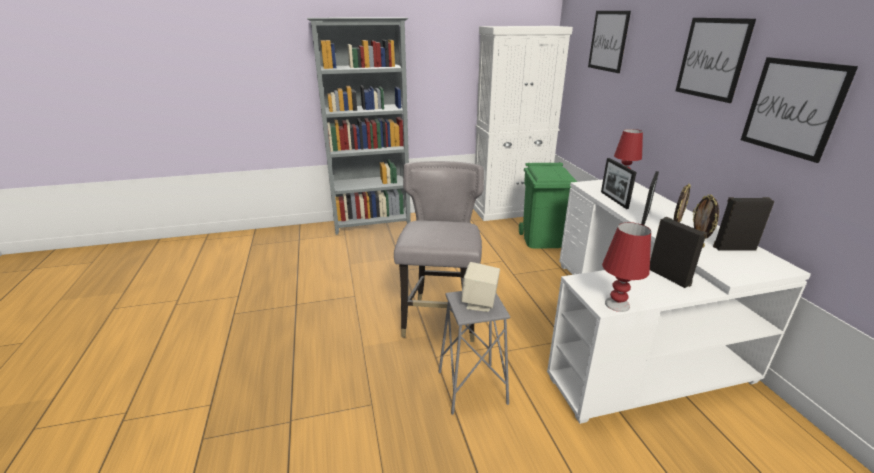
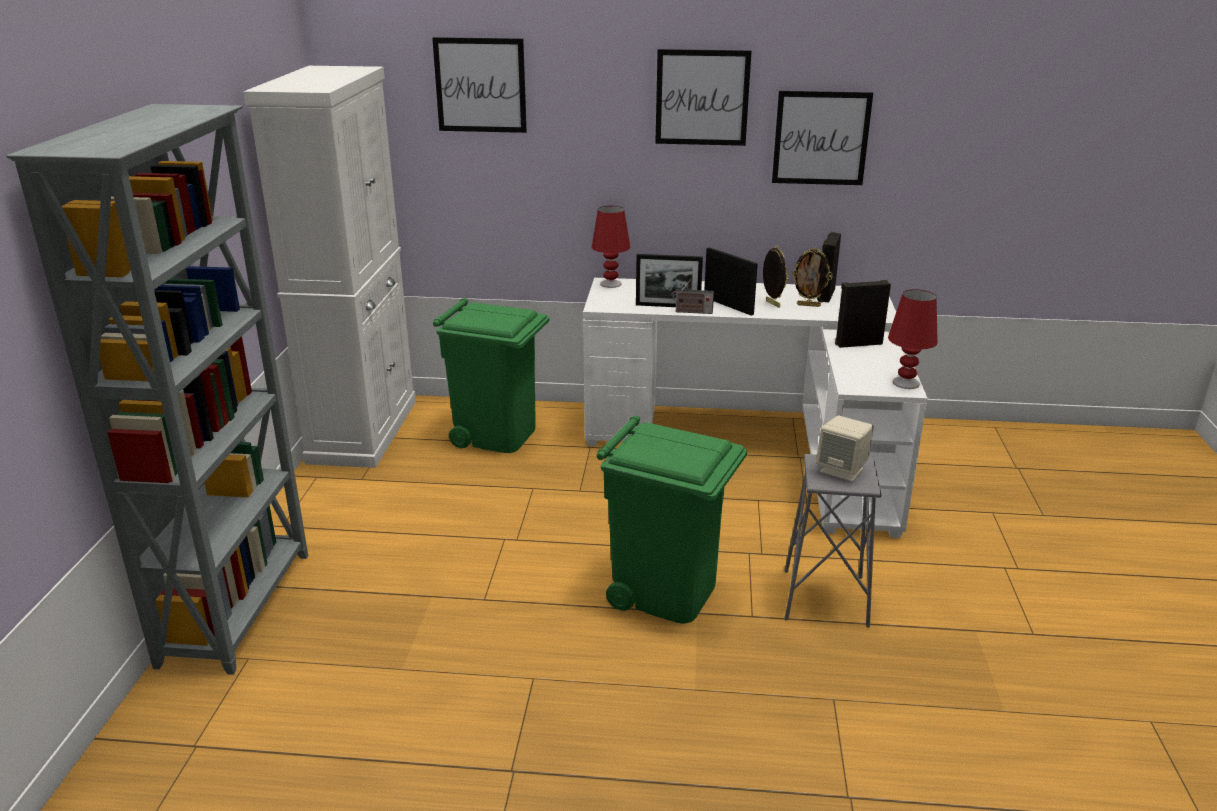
camera: 70 degrees left, 0 degrees up
grey chair [394,161,484,342] -> green trash can [596,415,747,624]
none -> radio [672,279,714,314]

